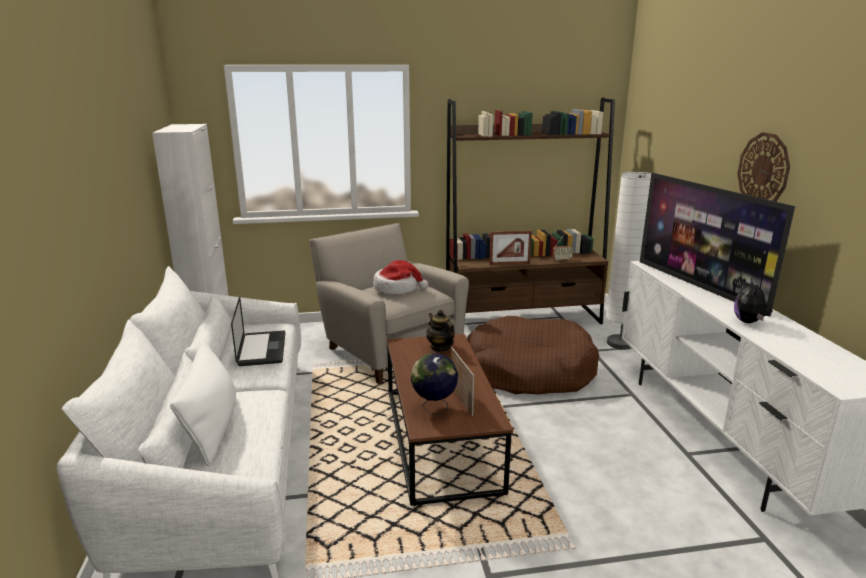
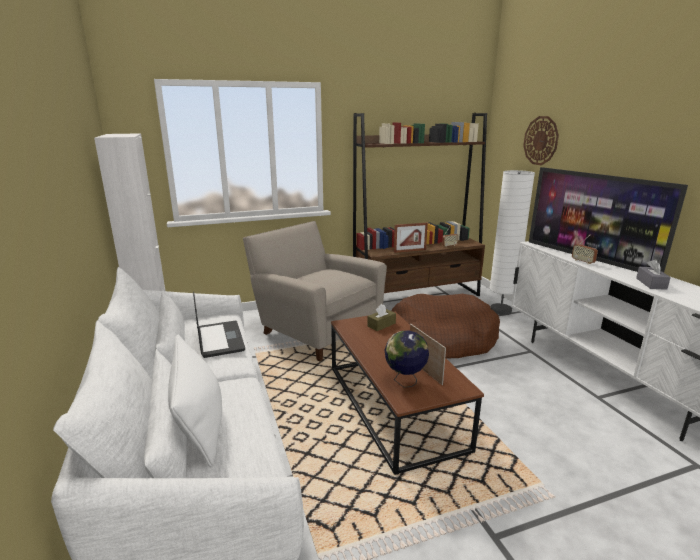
camera: 10 degrees left, 0 degrees up
hat [373,260,428,294] -> none
teapot [426,310,455,352] -> brown tissue box [367,304,396,331]
plush toy [734,278,773,323] -> grey tissue box [636,259,671,290]
wall clock [737,132,790,202] -> wall clock moved to [523,116,559,165]
none -> radio [572,234,598,265]

